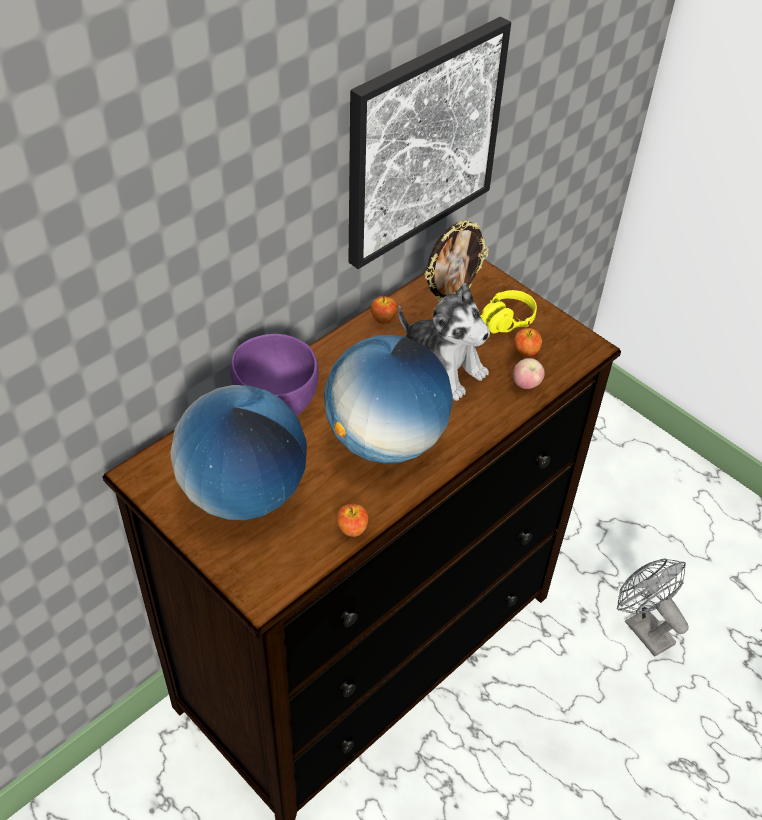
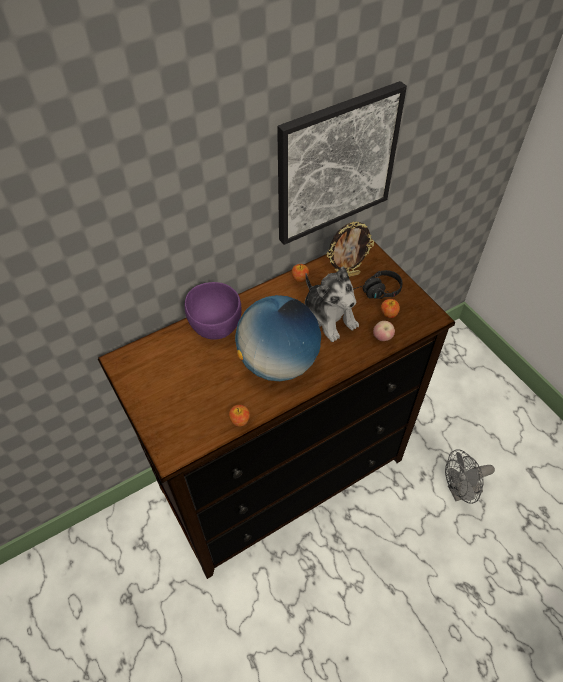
camera: 15 degrees right, 5 degrees up
globe [170,385,307,520] -> none
yellow headphones [480,290,537,333] -> black headphones [353,270,403,299]
grey fan [617,558,689,657] -> grey fan turned 90 degrees counterclockwise [445,450,495,504]

